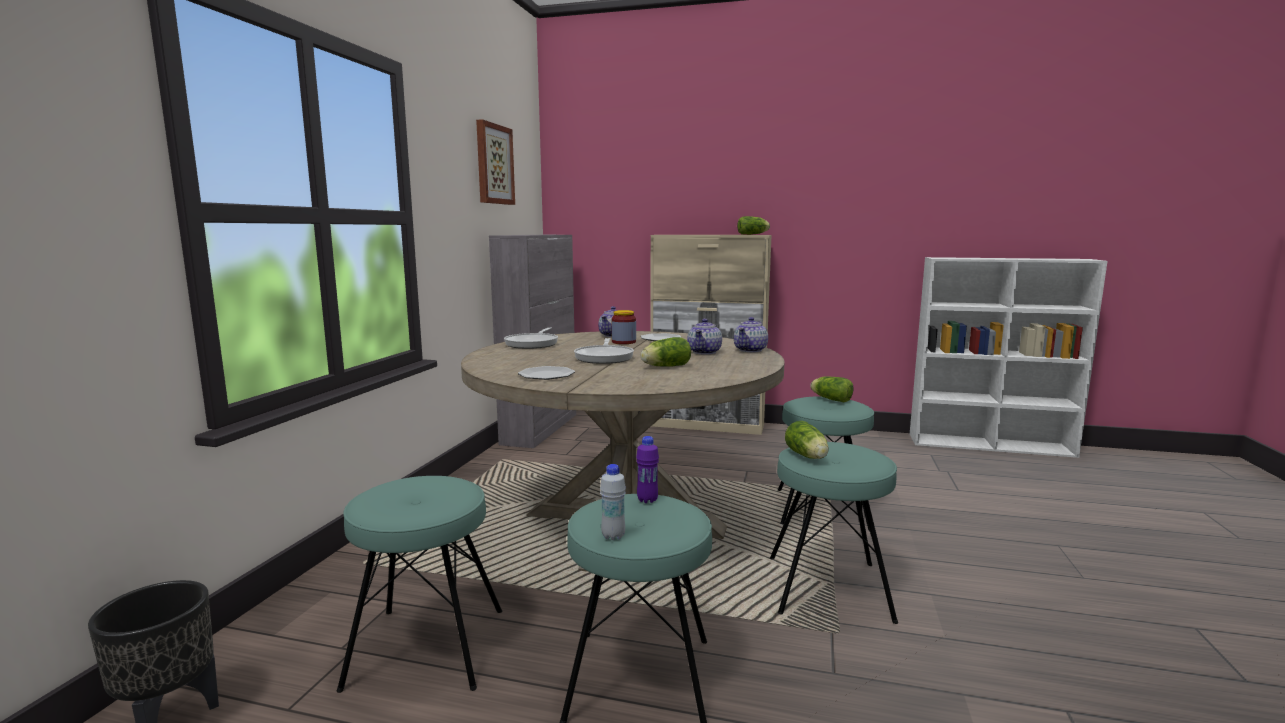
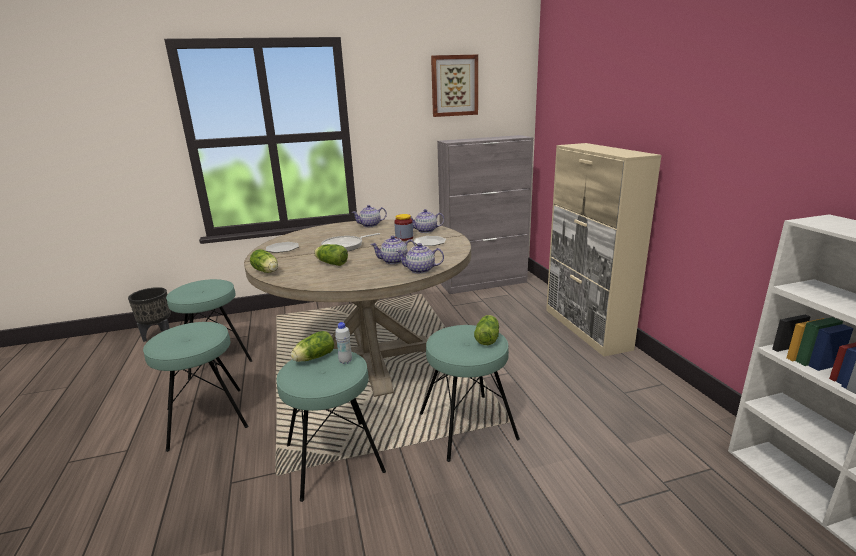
camera: 60 degrees right, 10 degrees up
frying pan [504,327,558,349] -> teapot [351,205,387,227]
white bottle [600,464,626,540] -> white bottle moved to [335,322,352,364]
purple bottle [636,436,659,503] -> none
lettuce [737,216,770,235] -> lettuce moved to [250,249,278,273]

